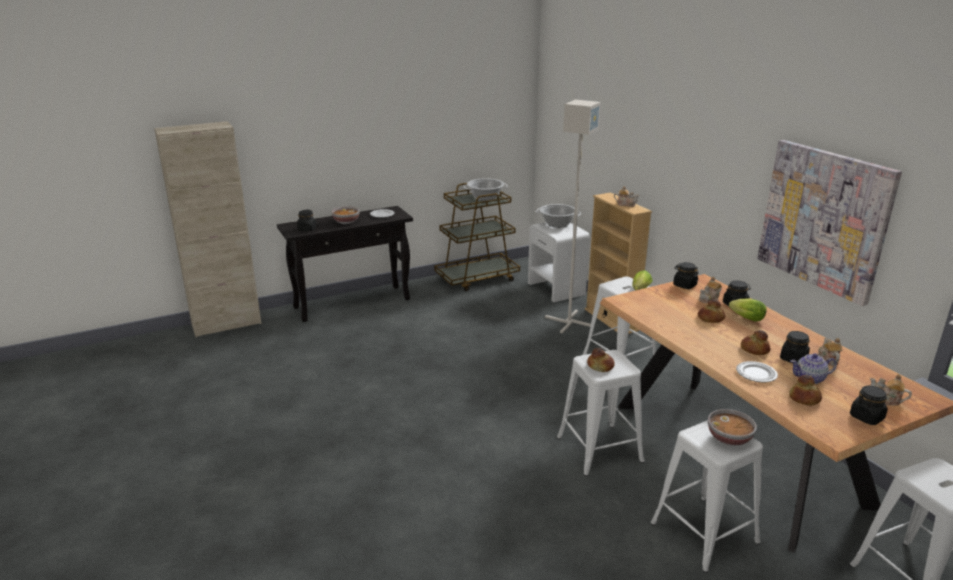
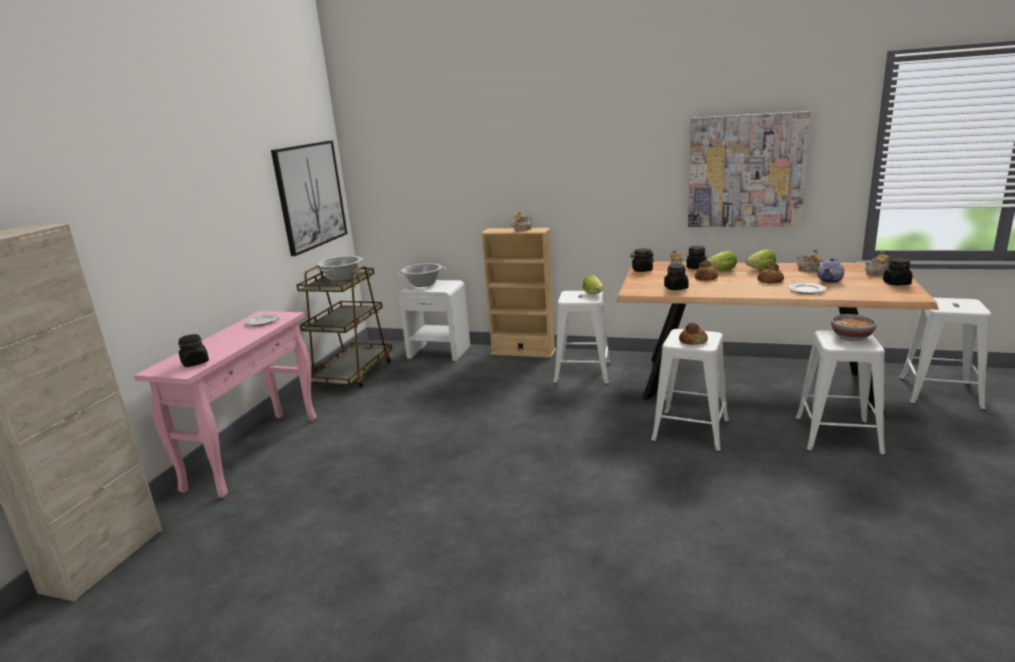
camera: 45 degrees left, 5 degrees down
black console table [277,206,413,322] -> pink console table [134,311,317,498]
bowl [331,206,360,224] -> none
grey floor lamp [545,100,601,333] -> none
black jar [780,331,810,363] -> black jar moved to [664,264,689,290]
bread [789,375,822,406] -> none
none -> picture [271,141,347,256]
none -> lettuce [745,249,776,269]

